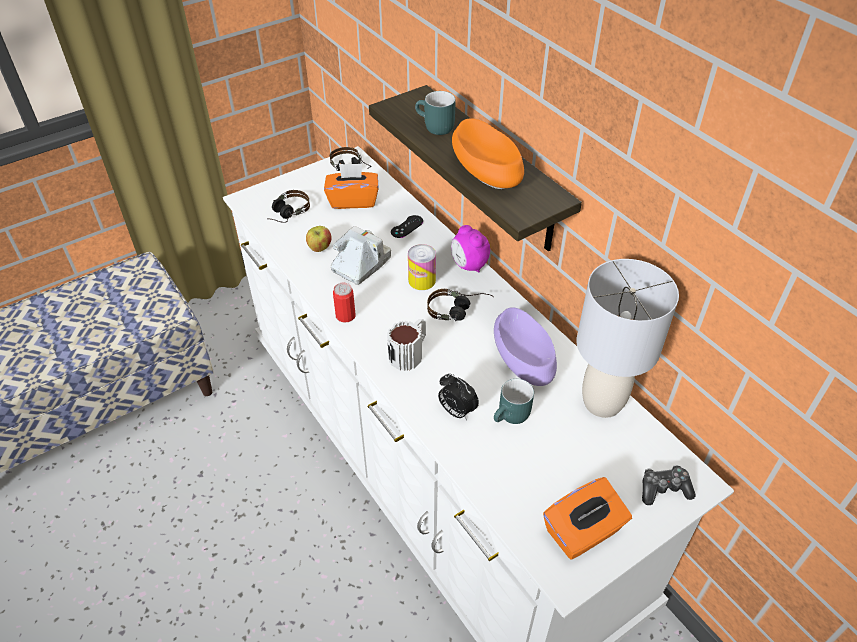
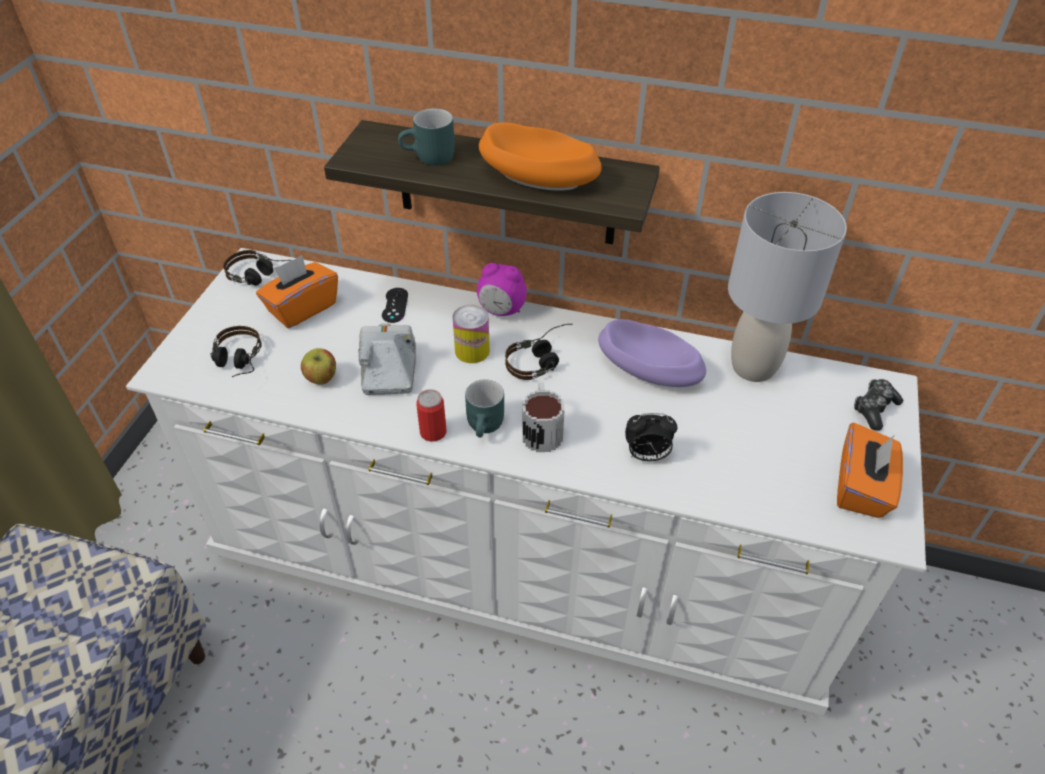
camera: 40 degrees left, 0 degrees up
turquoise mug [494,379,534,424] -> turquoise mug moved to [465,379,504,437]

